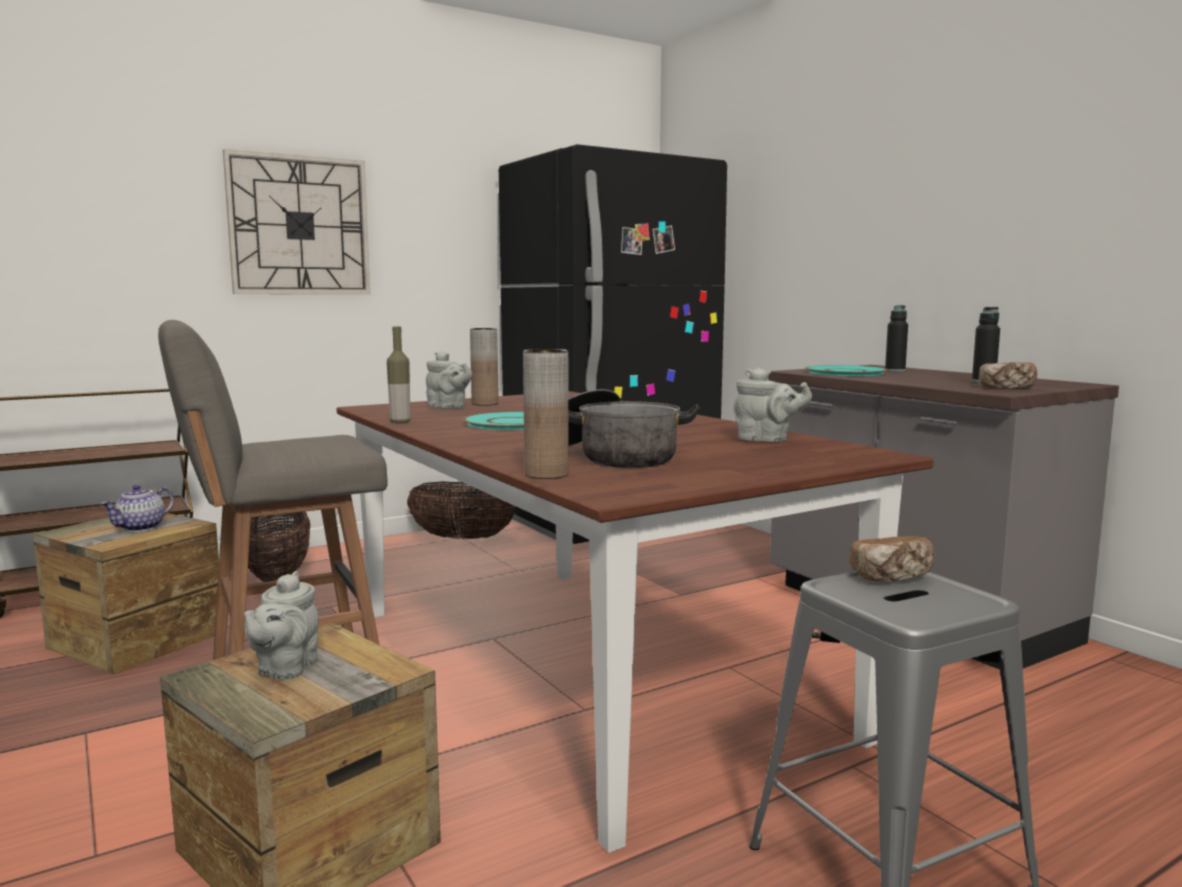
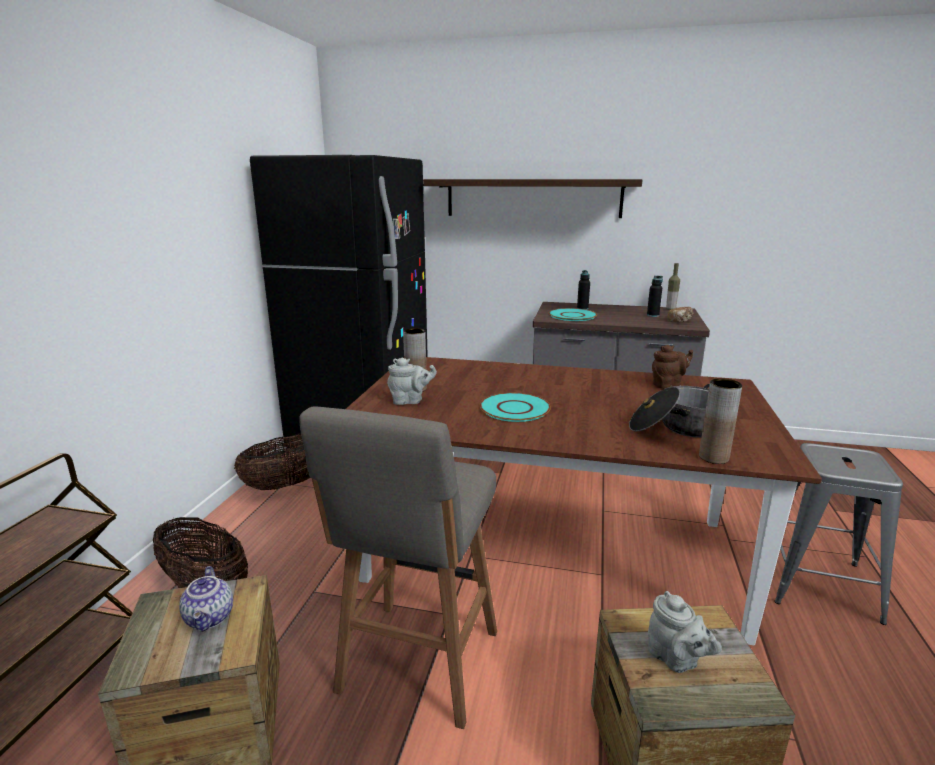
camera: 45 degrees left, 10 degrees up
wall clock [223,149,370,294] -> none
bottle [387,327,410,423] -> bottle moved to [666,263,680,310]
grey teapot [733,368,812,442] -> brown teapot [652,345,693,389]
bread [849,536,934,582] -> none
none -> shelf [423,179,642,218]

